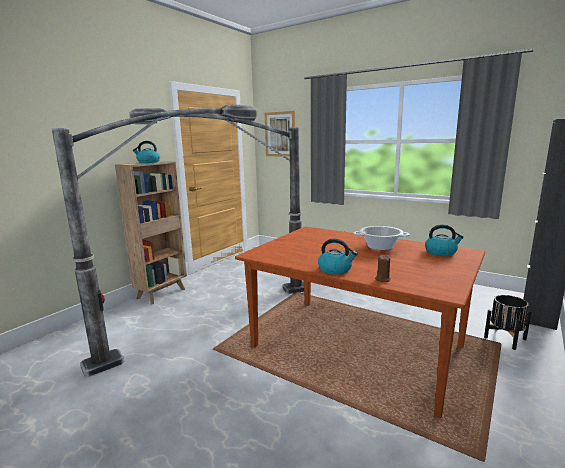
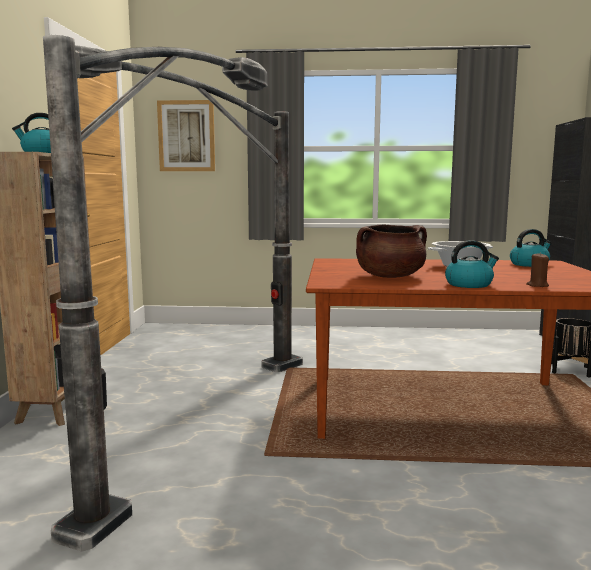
camera: 30 degrees left, 5 degrees down
none -> brown cooking pot [356,224,427,278]

